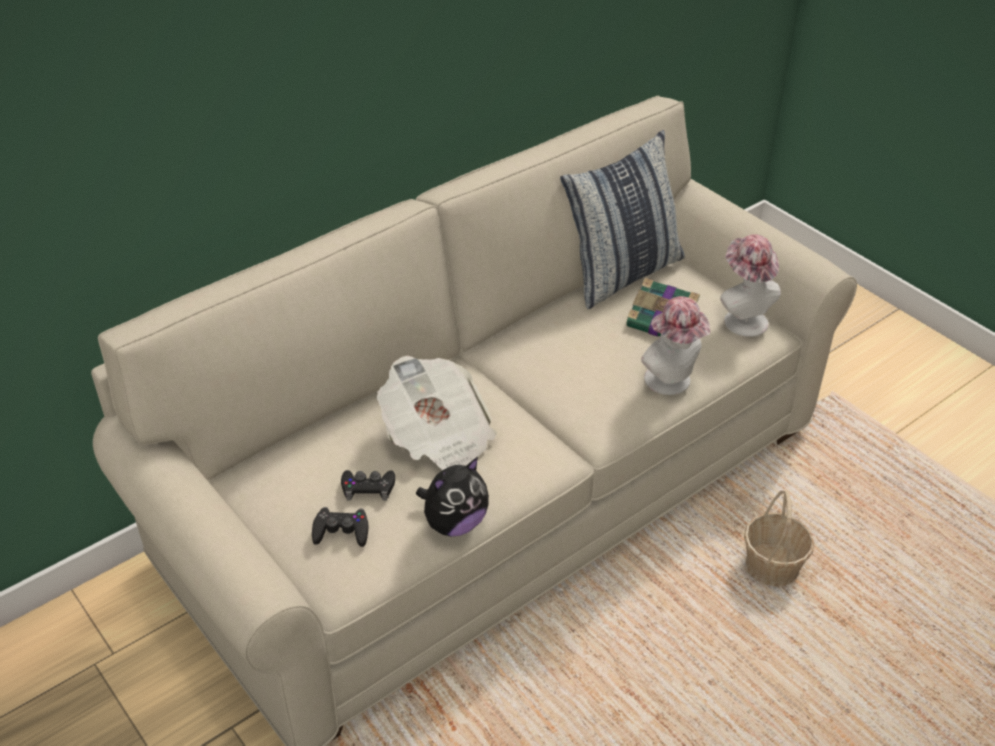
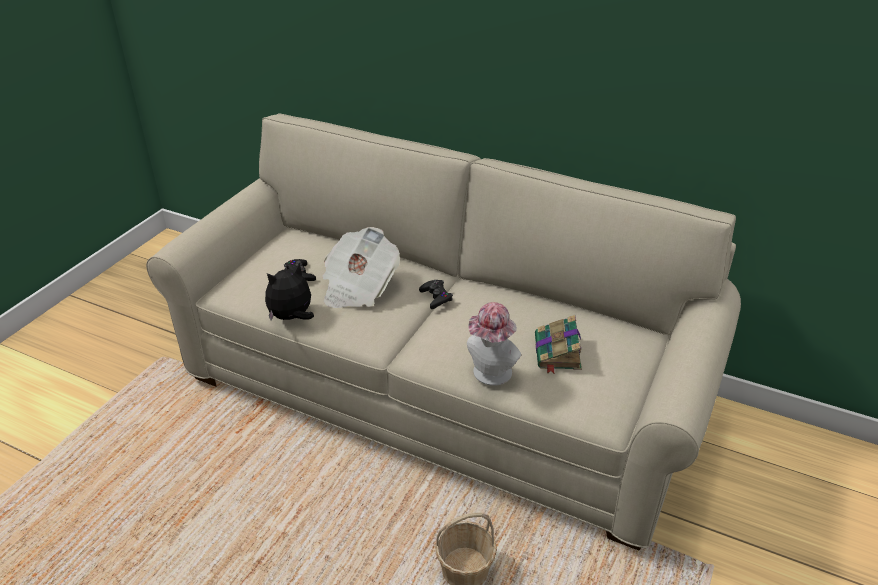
camera: 65 degrees right, 5 degrees down
black game controller [312,507,368,547] -> black game controller moved to [419,280,453,309]
plush toy [416,457,489,537] -> plush toy turned 120 degrees clockwise [265,262,314,321]
pillow [560,130,685,309] -> none
hat [720,234,781,337] -> none

